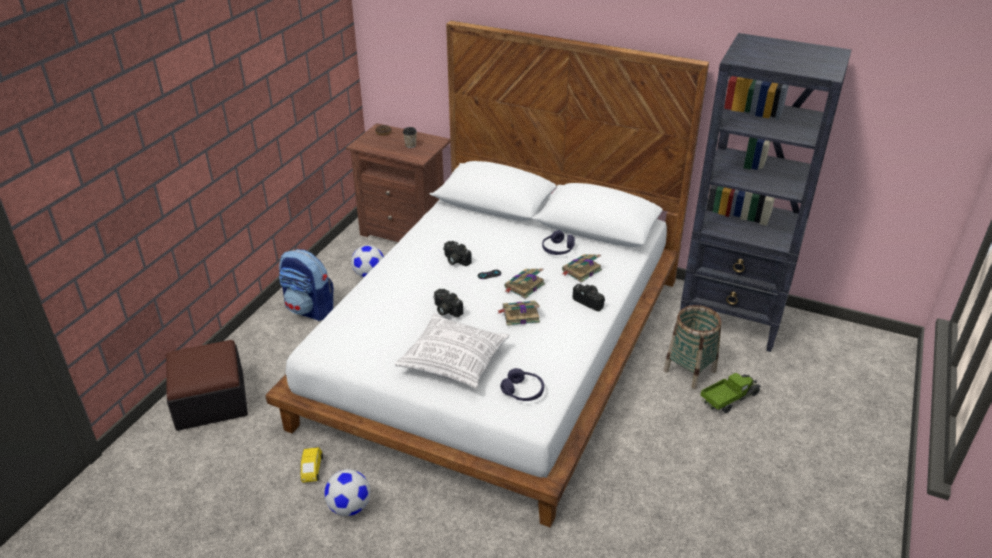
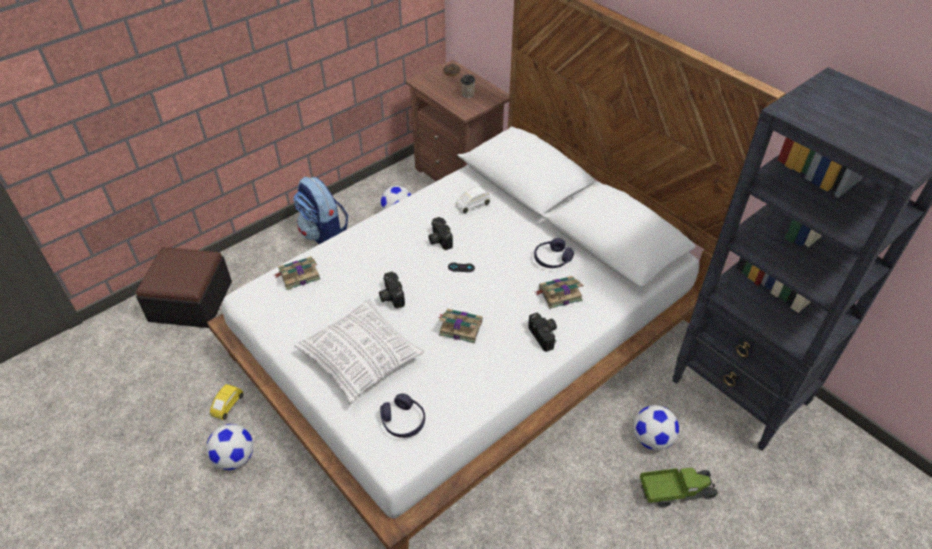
camera: 25 degrees right, 10 degrees up
book [504,269,545,299] -> book moved to [274,256,321,290]
basket [663,305,722,389] -> football [634,405,679,450]
none -> white toy car [456,186,490,213]

